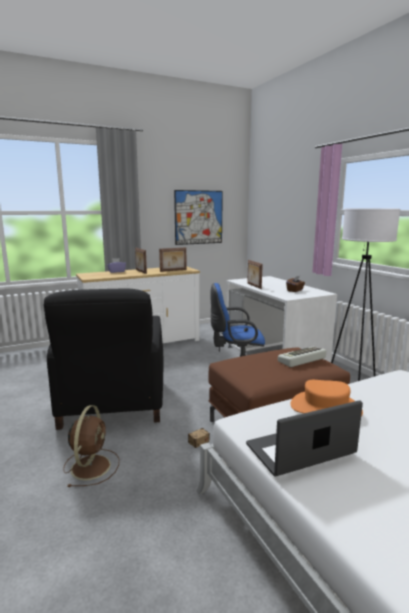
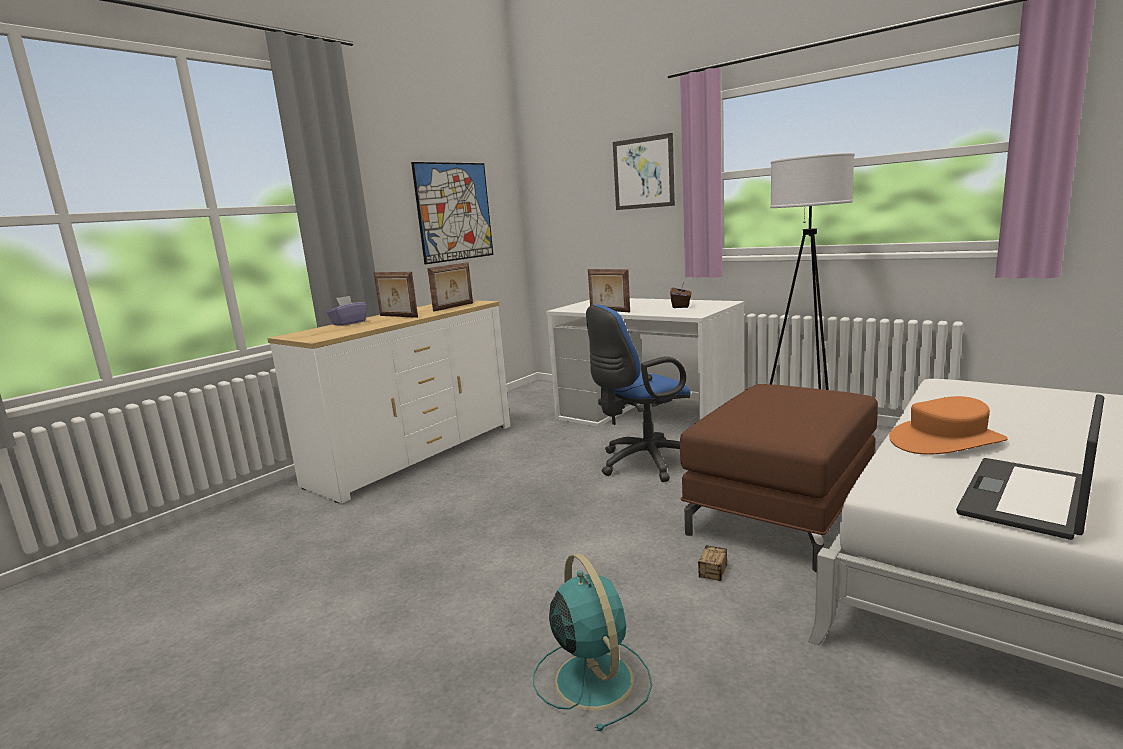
camera: 25 degrees left, 0 degrees up
black armchair [44,288,163,430] -> none
brown fan [63,405,119,487] -> turquoise fan [533,553,652,731]
keyboard [278,347,326,367] -> none
none -> picture [613,133,675,210]

